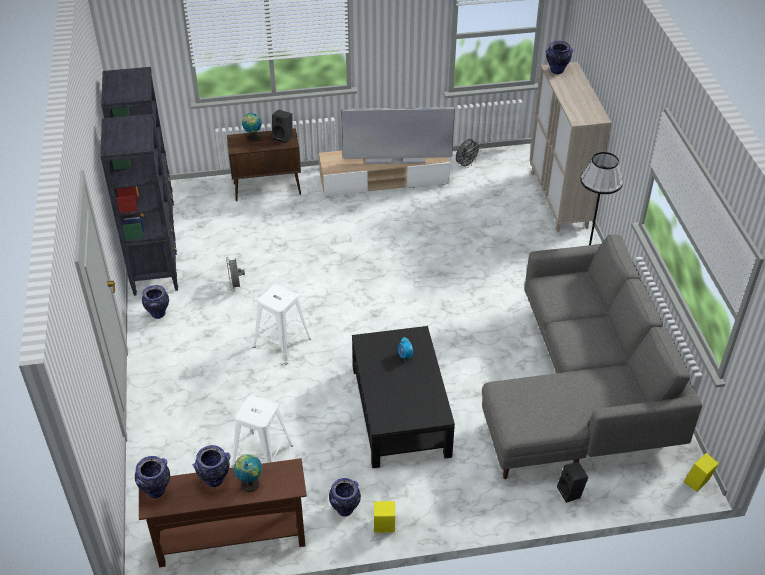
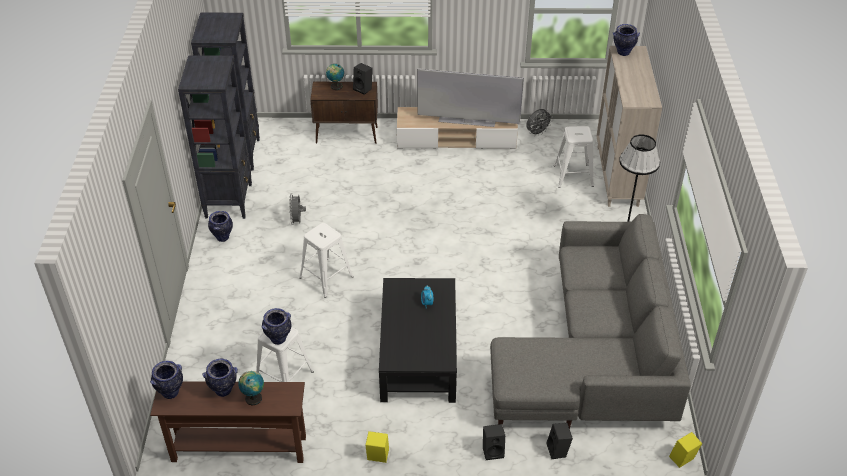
camera: 10 degrees right, 0 degrees up
vase [329,478,361,517] -> vase moved to [261,308,291,345]
none -> black speaker [483,424,505,460]
none -> white stool [554,126,594,188]

